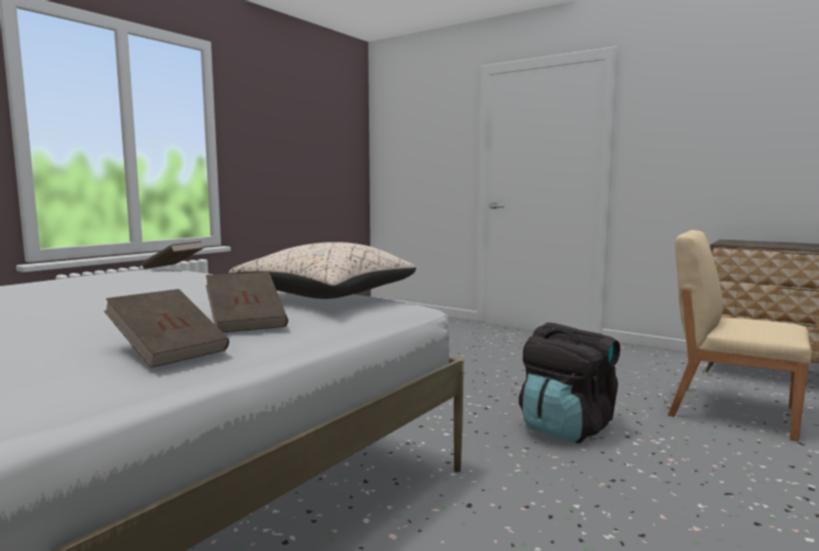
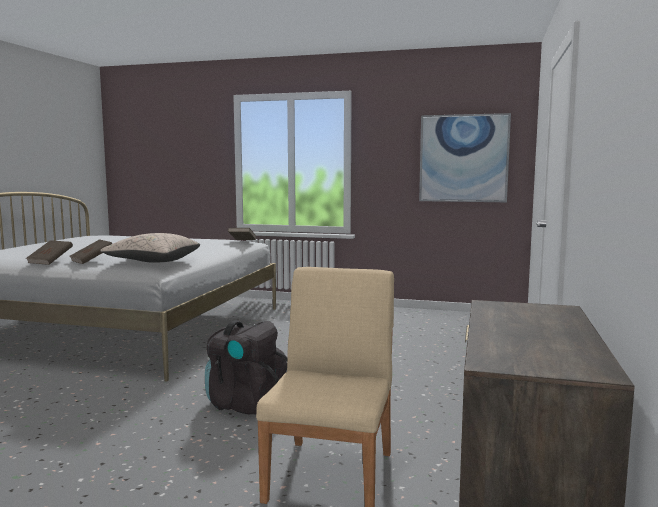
camera: 70 degrees right, 0 degrees up
none -> picture [419,113,511,202]

